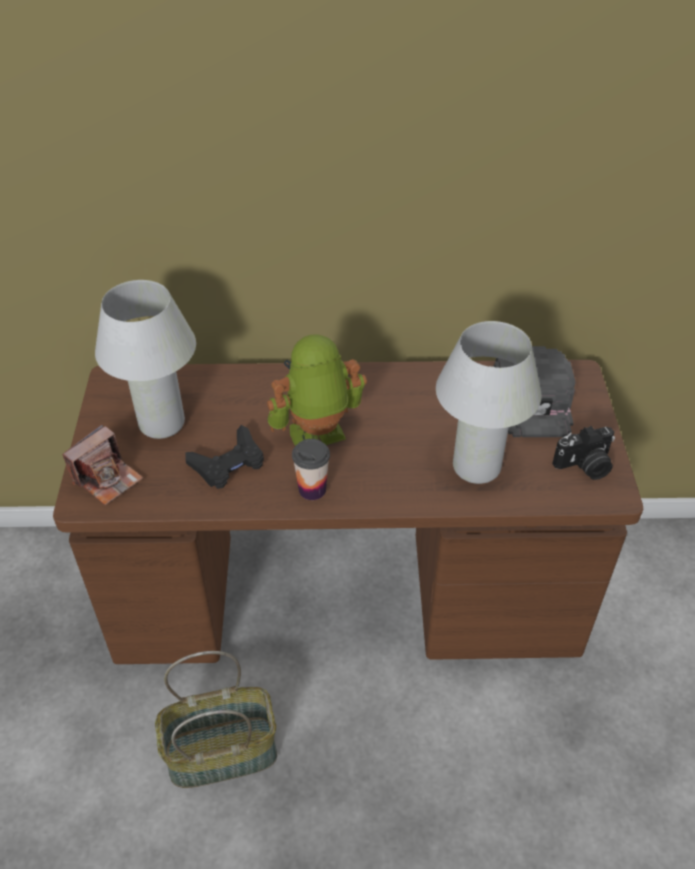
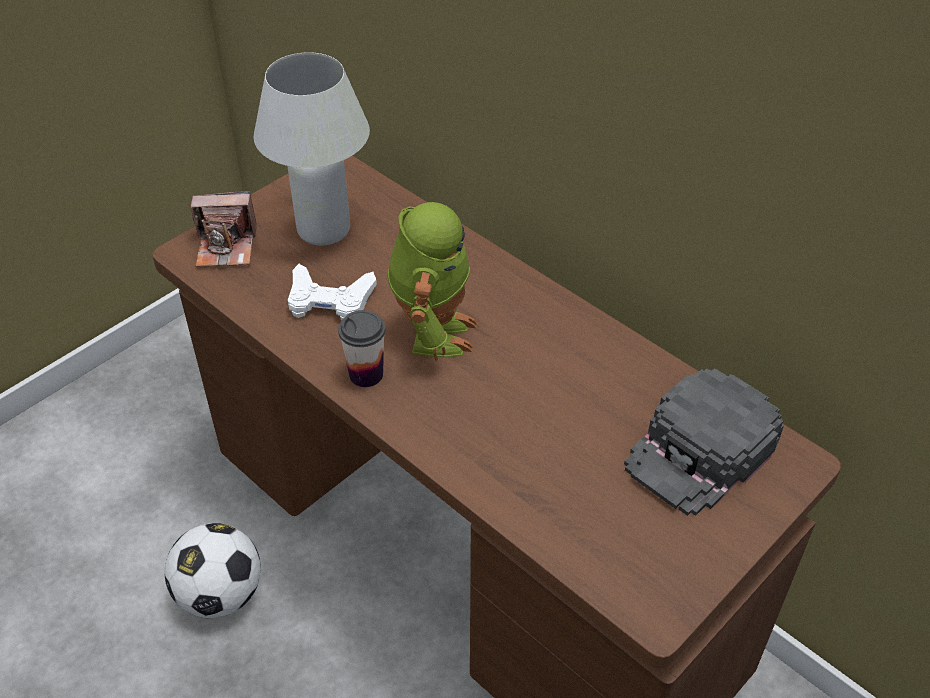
camera: 45 degrees right, 0 degrees up
basket [155,651,277,788] -> football [164,523,261,618]
black game controller [185,425,264,489] -> white game controller [288,264,377,320]
toy robot [267,334,367,446] -> toy robot turned 75 degrees clockwise [388,202,477,360]
white table lamp [436,321,541,484] -> none
camera [552,426,615,480] -> none

